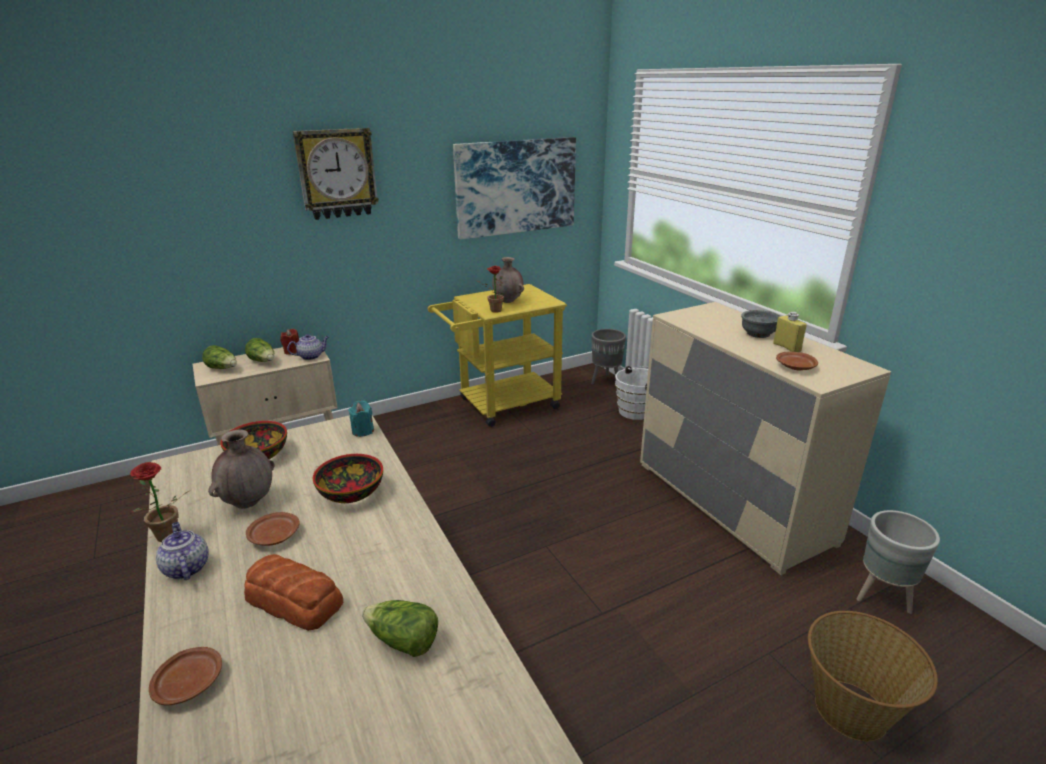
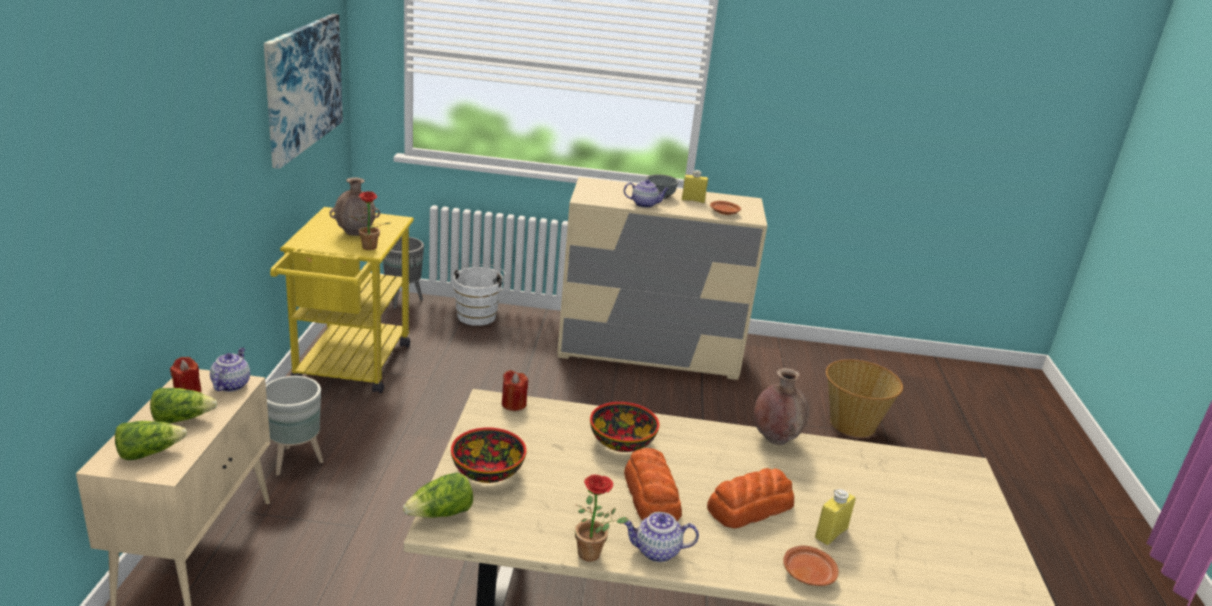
camera: 60 degrees left, 0 degrees up
brown vase [208,430,275,509] -> brown vase moved to [754,368,809,445]
brown plate [246,512,300,546] -> bread [624,448,682,521]
wall clock [293,128,379,220] -> none
turquoise candle [348,400,374,437] -> red candle [502,370,528,411]
lettuce [362,600,438,657] -> lettuce moved to [403,473,473,518]
grey planter [856,510,940,614] -> grey planter moved to [266,376,324,476]
none -> teapot [624,179,669,208]
none -> yellow bottle [815,489,856,545]

